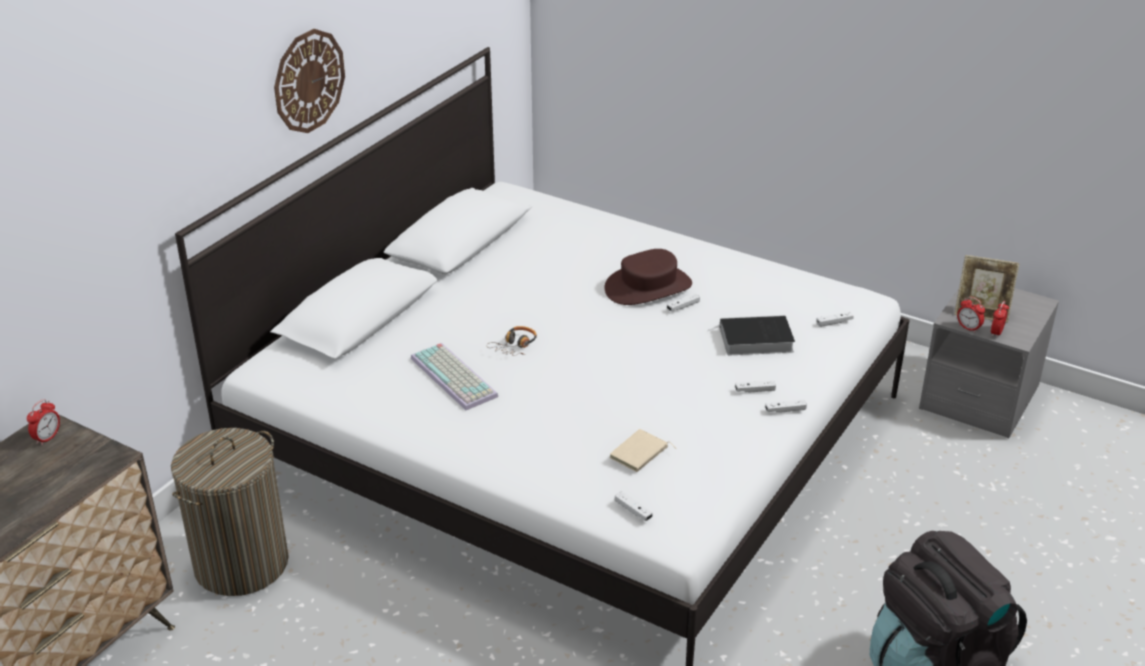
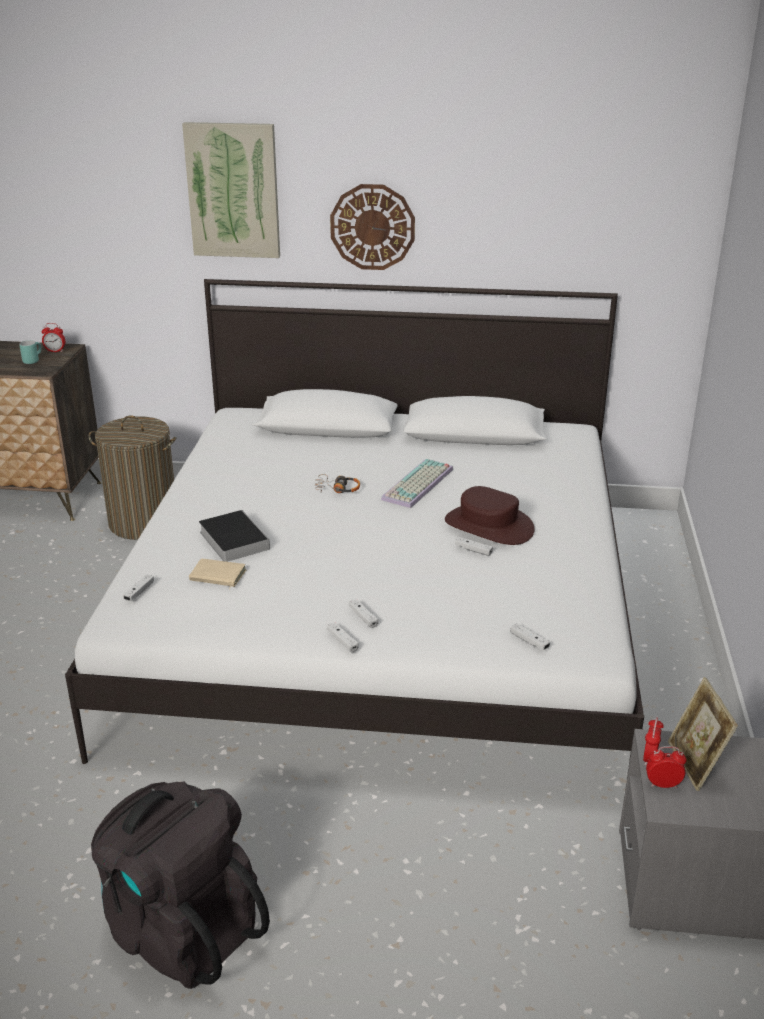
camera: 65 degrees right, 5 degrees down
keyboard [411,343,498,410] -> keyboard moved to [381,459,453,508]
book [707,315,795,355] -> book moved to [199,510,270,562]
none -> turquoise mug [19,340,41,364]
none -> picture [182,122,280,258]

